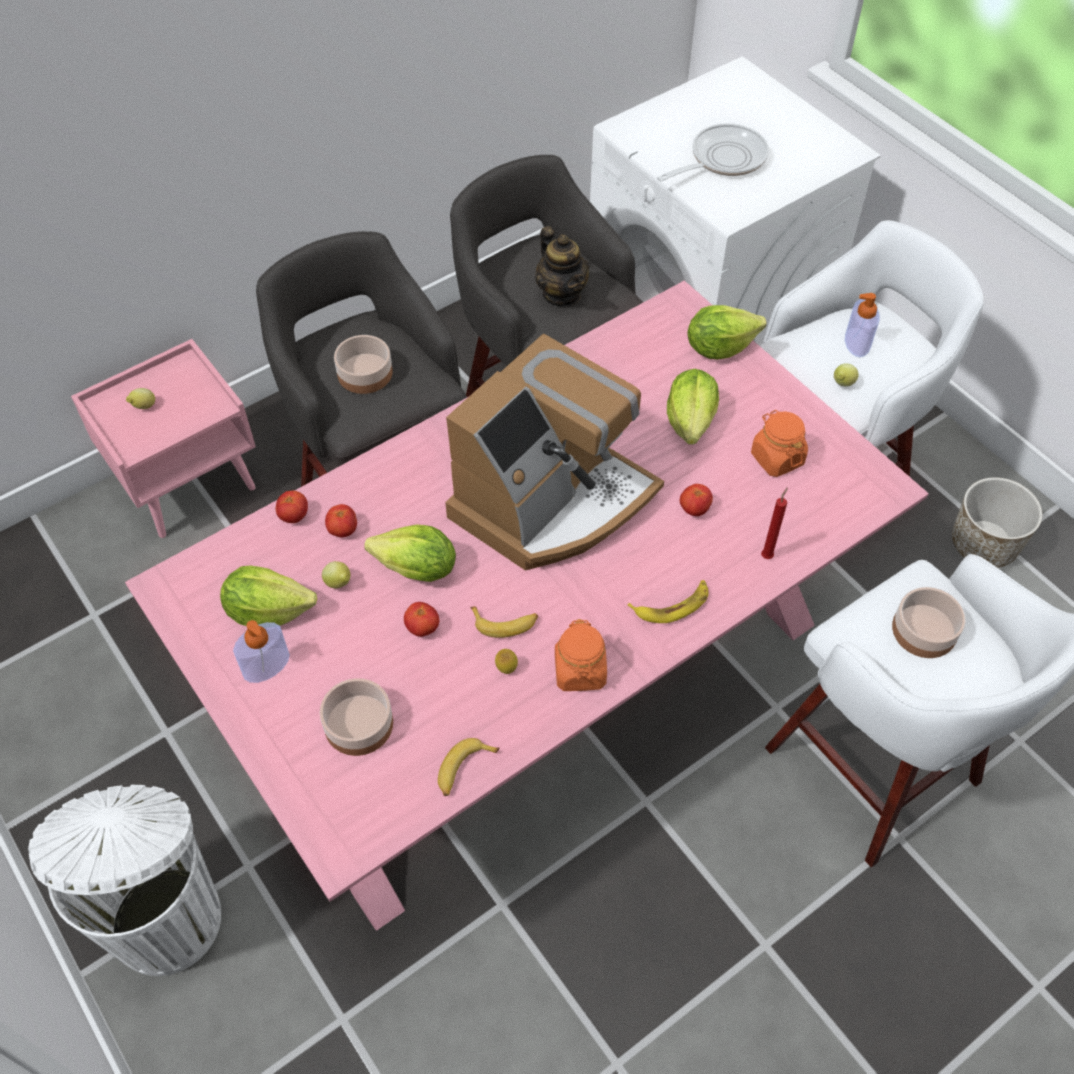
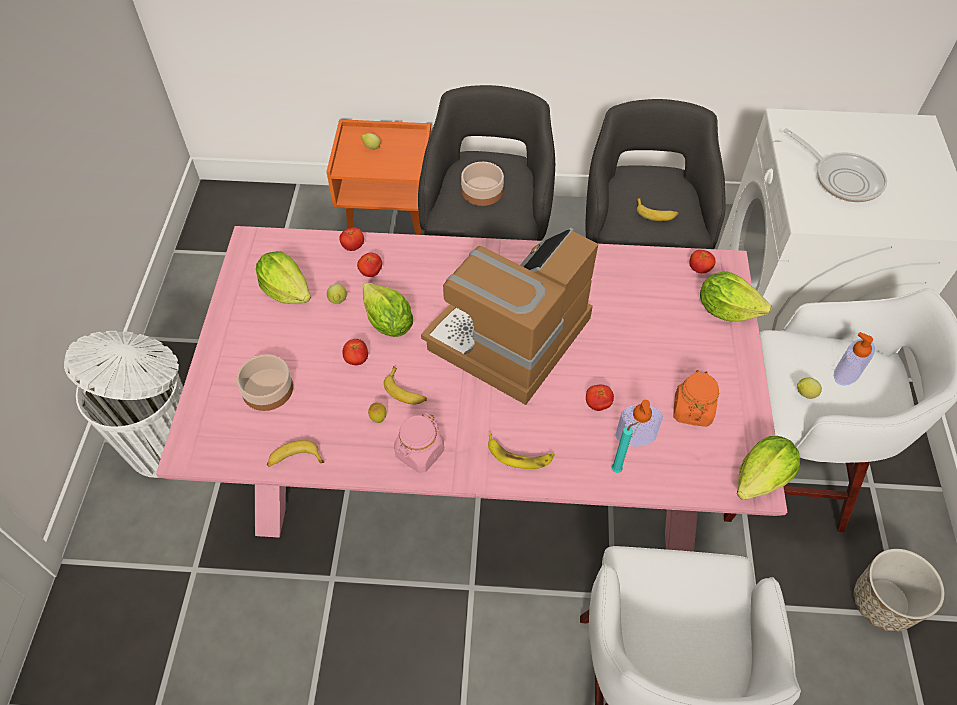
camera: 40 degrees right, 0 degrees up
pink nightstand [71,339,256,538] -> orange nightstand [326,119,431,235]
soap dispenser [233,620,290,683] -> soap dispenser moved to [615,400,663,447]
coffee machine [445,334,664,571] -> coffee machine turned 135 degrees clockwise [421,228,598,405]
teapot [535,226,589,307] -> banana [637,198,679,221]
orange jar [555,619,607,691] -> pink jar [394,413,444,473]
frying pan [657,123,769,182] -> frying pan turned 45 degrees clockwise [783,128,887,202]
lettuce [667,369,719,445] -> lettuce moved to [737,436,800,500]
red candle [761,487,788,559] -> turquoise candle [612,422,638,473]
bowl [892,587,966,658] -> none
none -> tomato [689,250,716,274]

